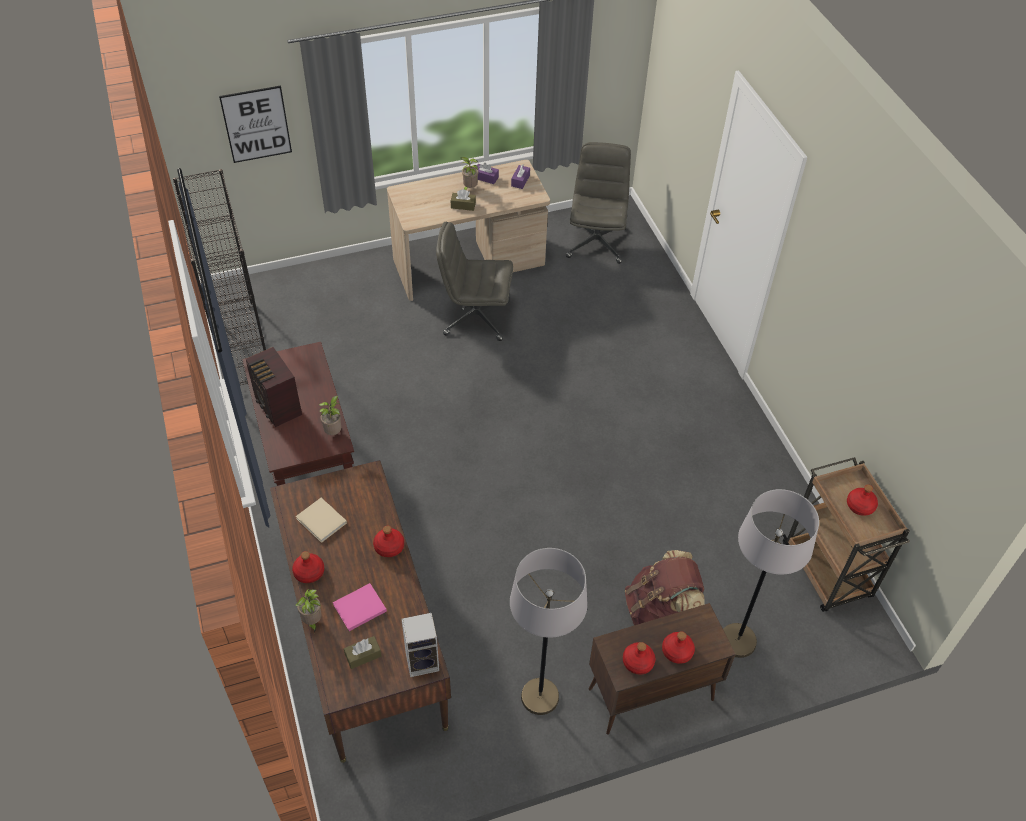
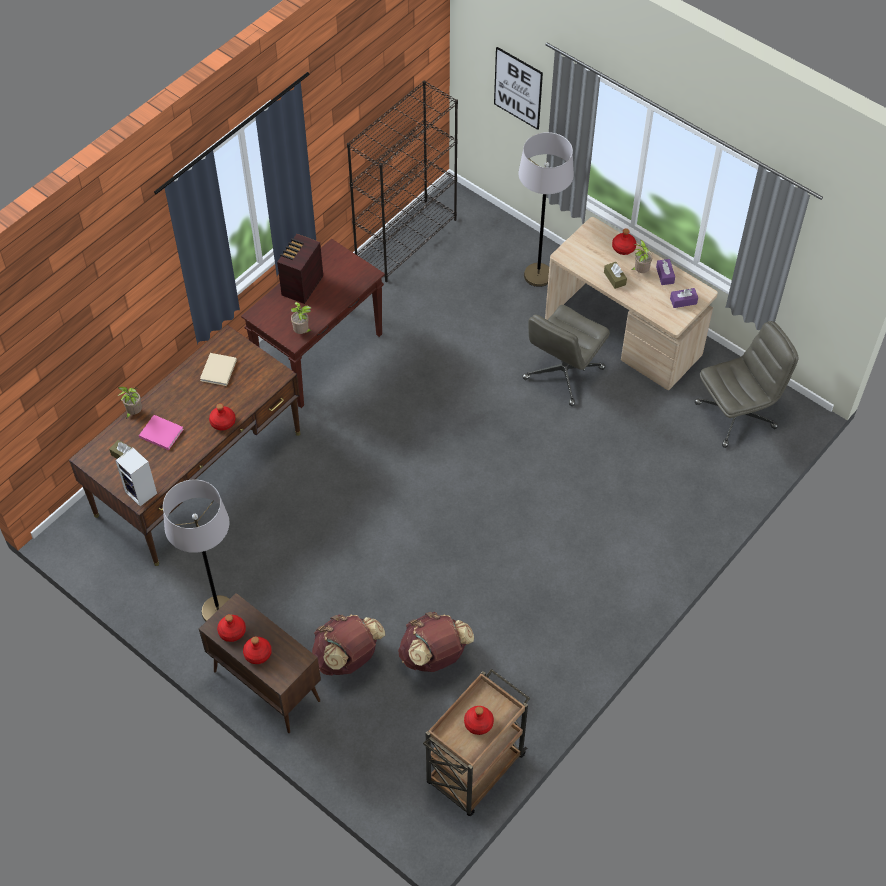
camera: 60 degrees right, 5 degrees up
red bottle [292,551,324,583] -> red bottle moved to [612,228,637,255]
grey office chair [436,222,513,341] -> grey office chair turned 120 degrees counterclockwise [522,305,610,406]
grey floor lamp [723,489,819,658] -> grey floor lamp moved to [518,132,574,287]
none -> brown backpack [398,612,474,672]

